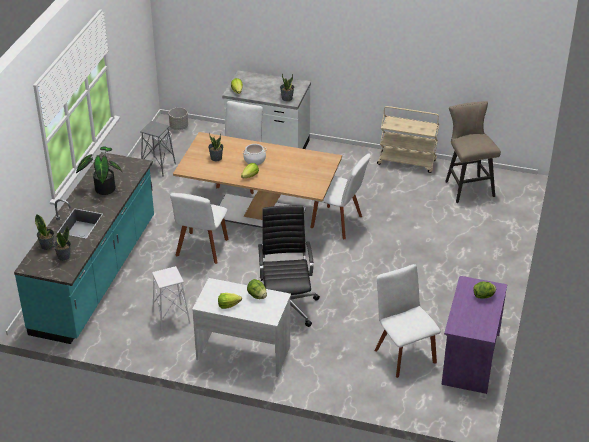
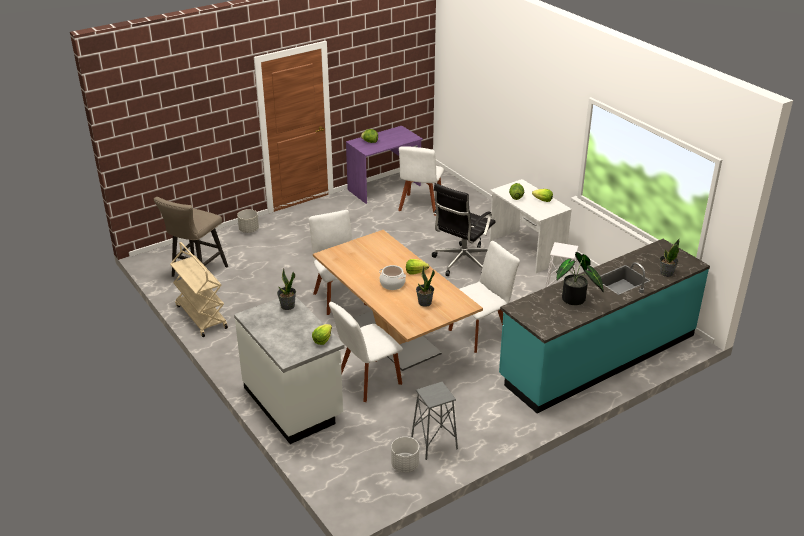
camera: 140 degrees left, 5 degrees down
potted plant [53,226,71,261] -> none
grey planter [169,107,188,130] -> grey planter moved to [237,209,259,233]

